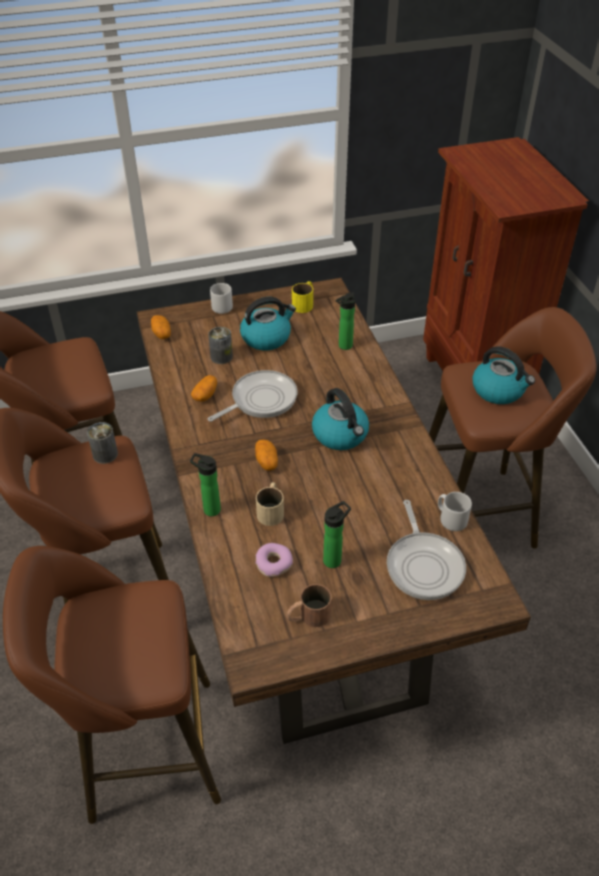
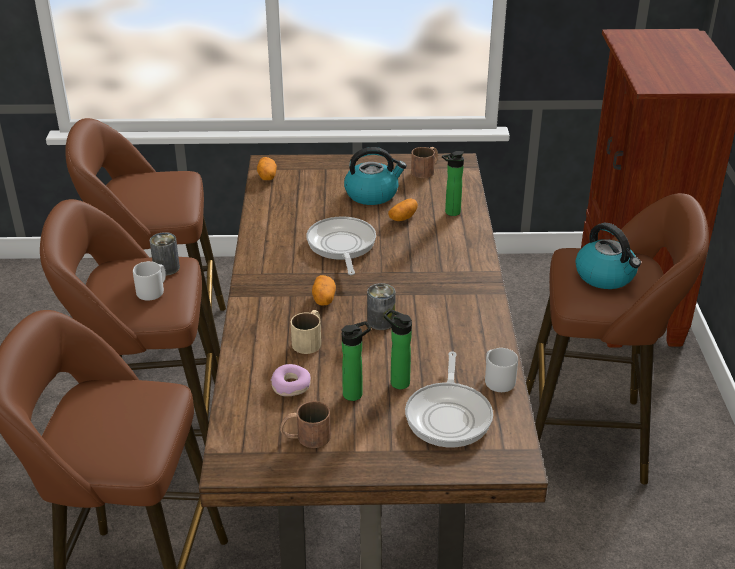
camera: 15 degrees right, 10 degrees down
bottle [190,453,221,516] -> bottle moved to [384,309,412,389]
potato [191,375,217,402] -> potato moved to [388,199,418,221]
can [208,327,233,364] -> can moved to [367,283,396,330]
frying pan [208,370,297,422] -> frying pan turned 75 degrees counterclockwise [306,216,376,275]
grey mug [210,283,233,314] -> grey mug moved to [133,261,166,301]
yellow mug [292,281,313,313] -> brown mug [411,147,438,178]
kettle [312,388,369,450] -> none

